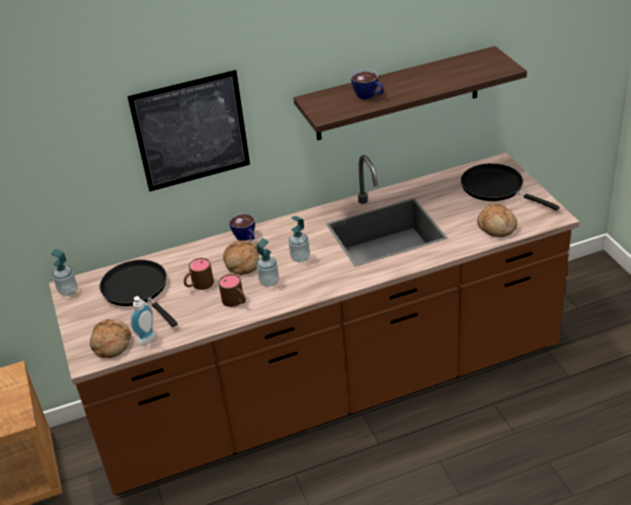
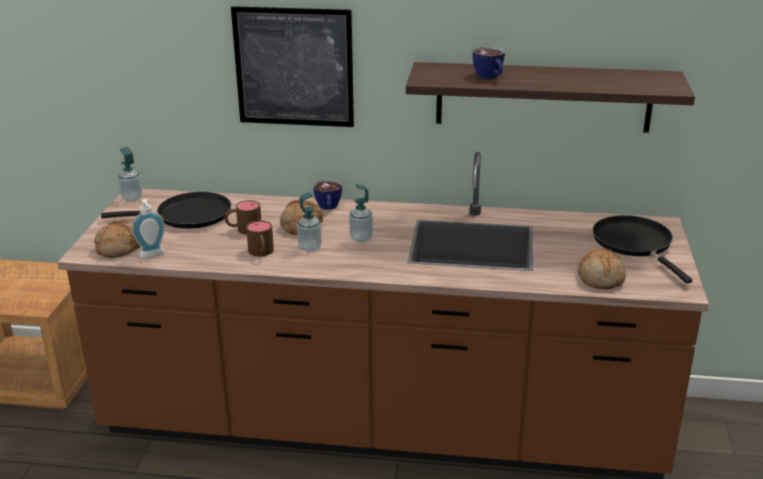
camera: 25 degrees right, 10 degrees down
black frying pan [99,260,178,327] -> black frying pan turned 90 degrees clockwise [101,192,231,229]

